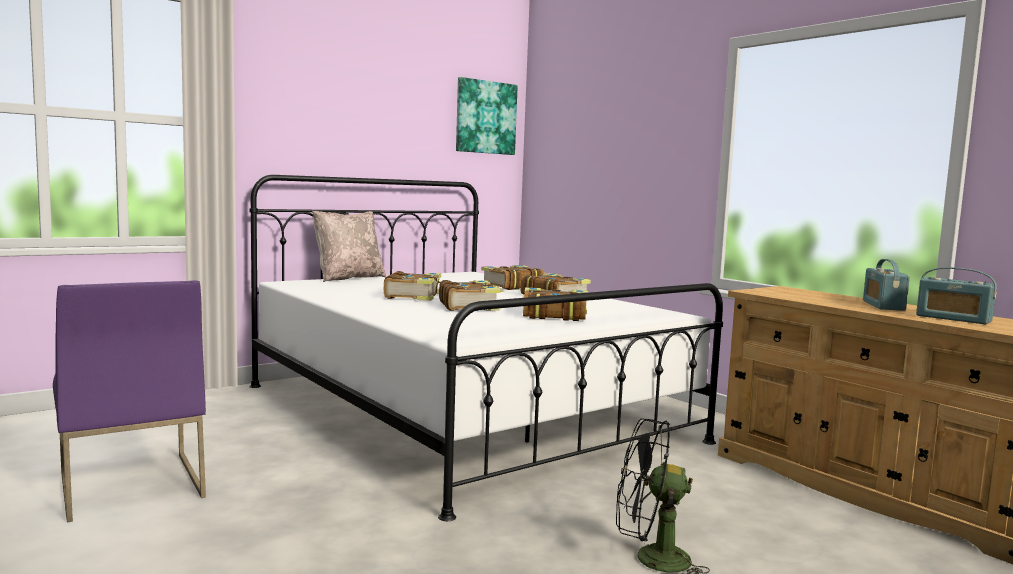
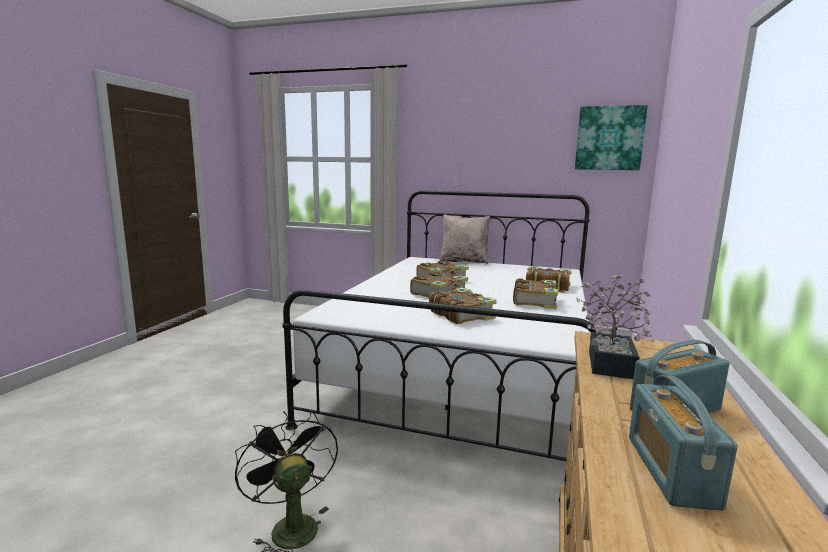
camera: 55 degrees right, 5 degrees up
purple chair [53,280,206,523] -> none
none -> potted plant [576,274,654,379]

